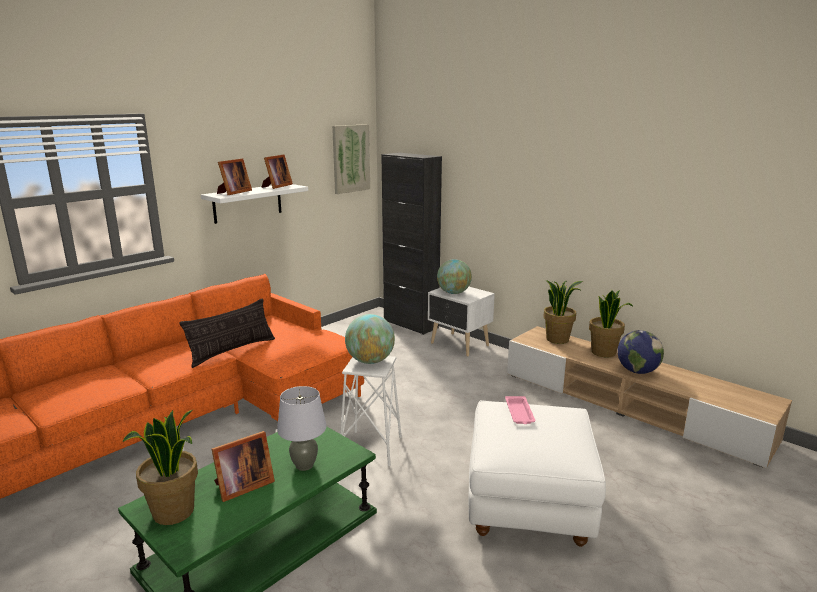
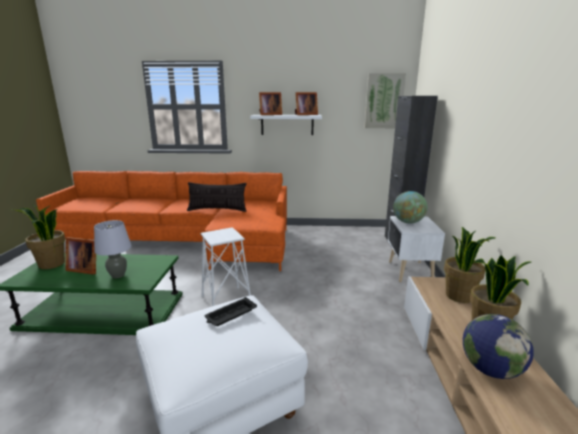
camera: 50 degrees right, 0 degrees up
globe [345,314,395,364] -> none
pink tray [505,396,535,424] -> black tray [205,297,257,326]

